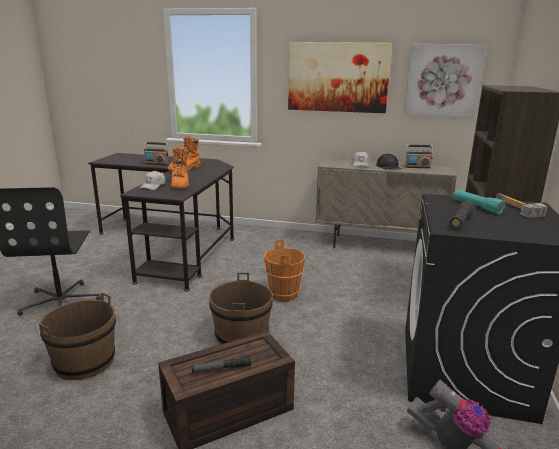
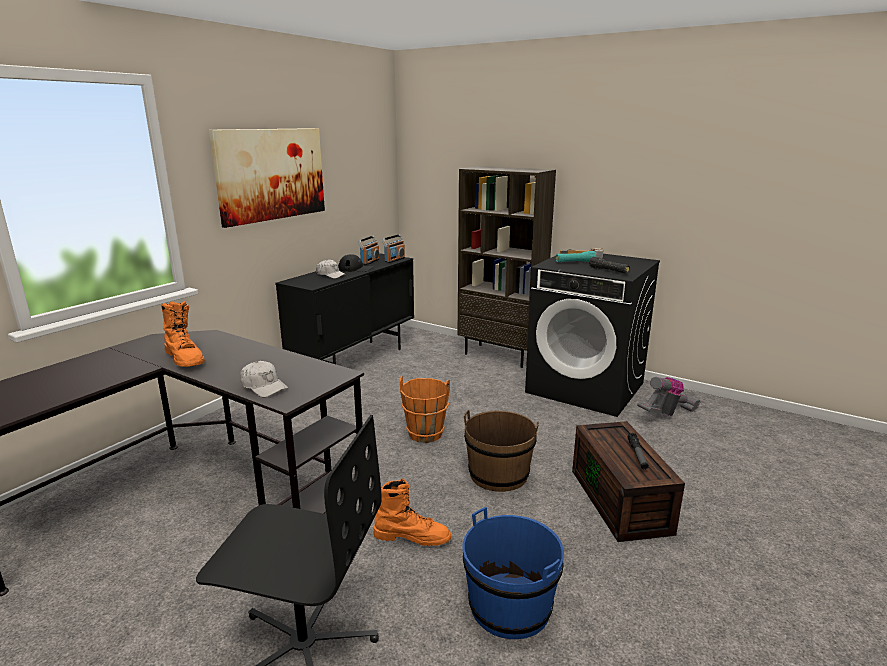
camera: 70 degrees left, 0 degrees up
brown bucket [39,293,116,380] -> blue bucket [462,507,564,639]
radio [144,142,169,165] -> radio moved to [382,234,405,263]
orange boot [171,146,189,188] -> orange boot moved to [374,479,451,546]
beige cabinet [315,158,457,248] -> black cabinet [275,253,414,364]
picture [404,44,486,118] -> none

